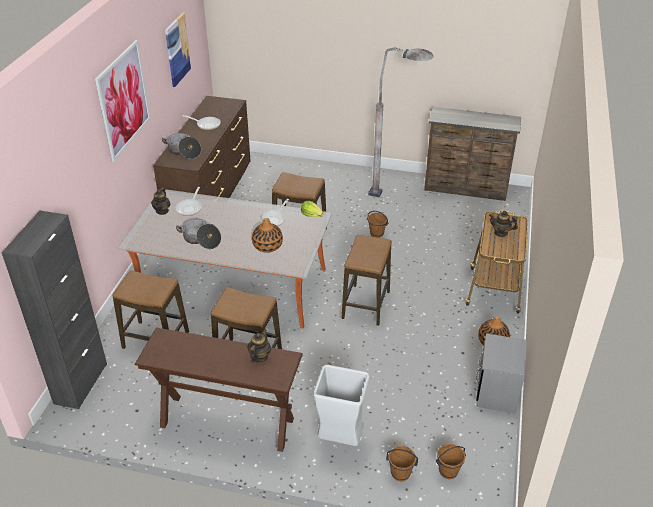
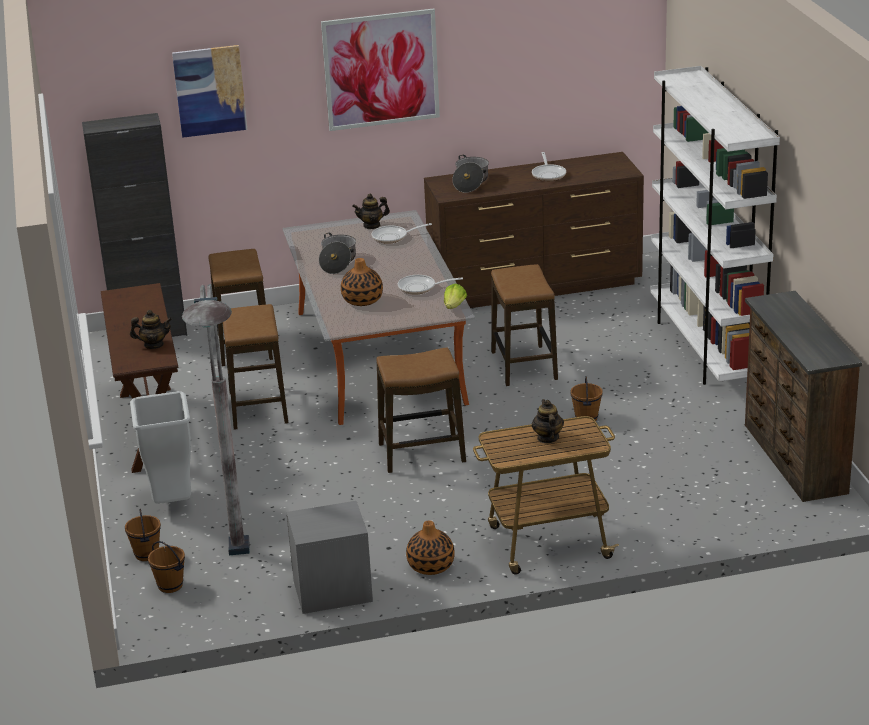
camera: 65 degrees right, 10 degrees down
picture [165,13,191,87] -> picture moved to [172,45,247,138]
grey floor lamp [368,47,434,197] -> grey floor lamp moved to [182,284,250,555]
none -> white bookcase [650,66,780,385]

